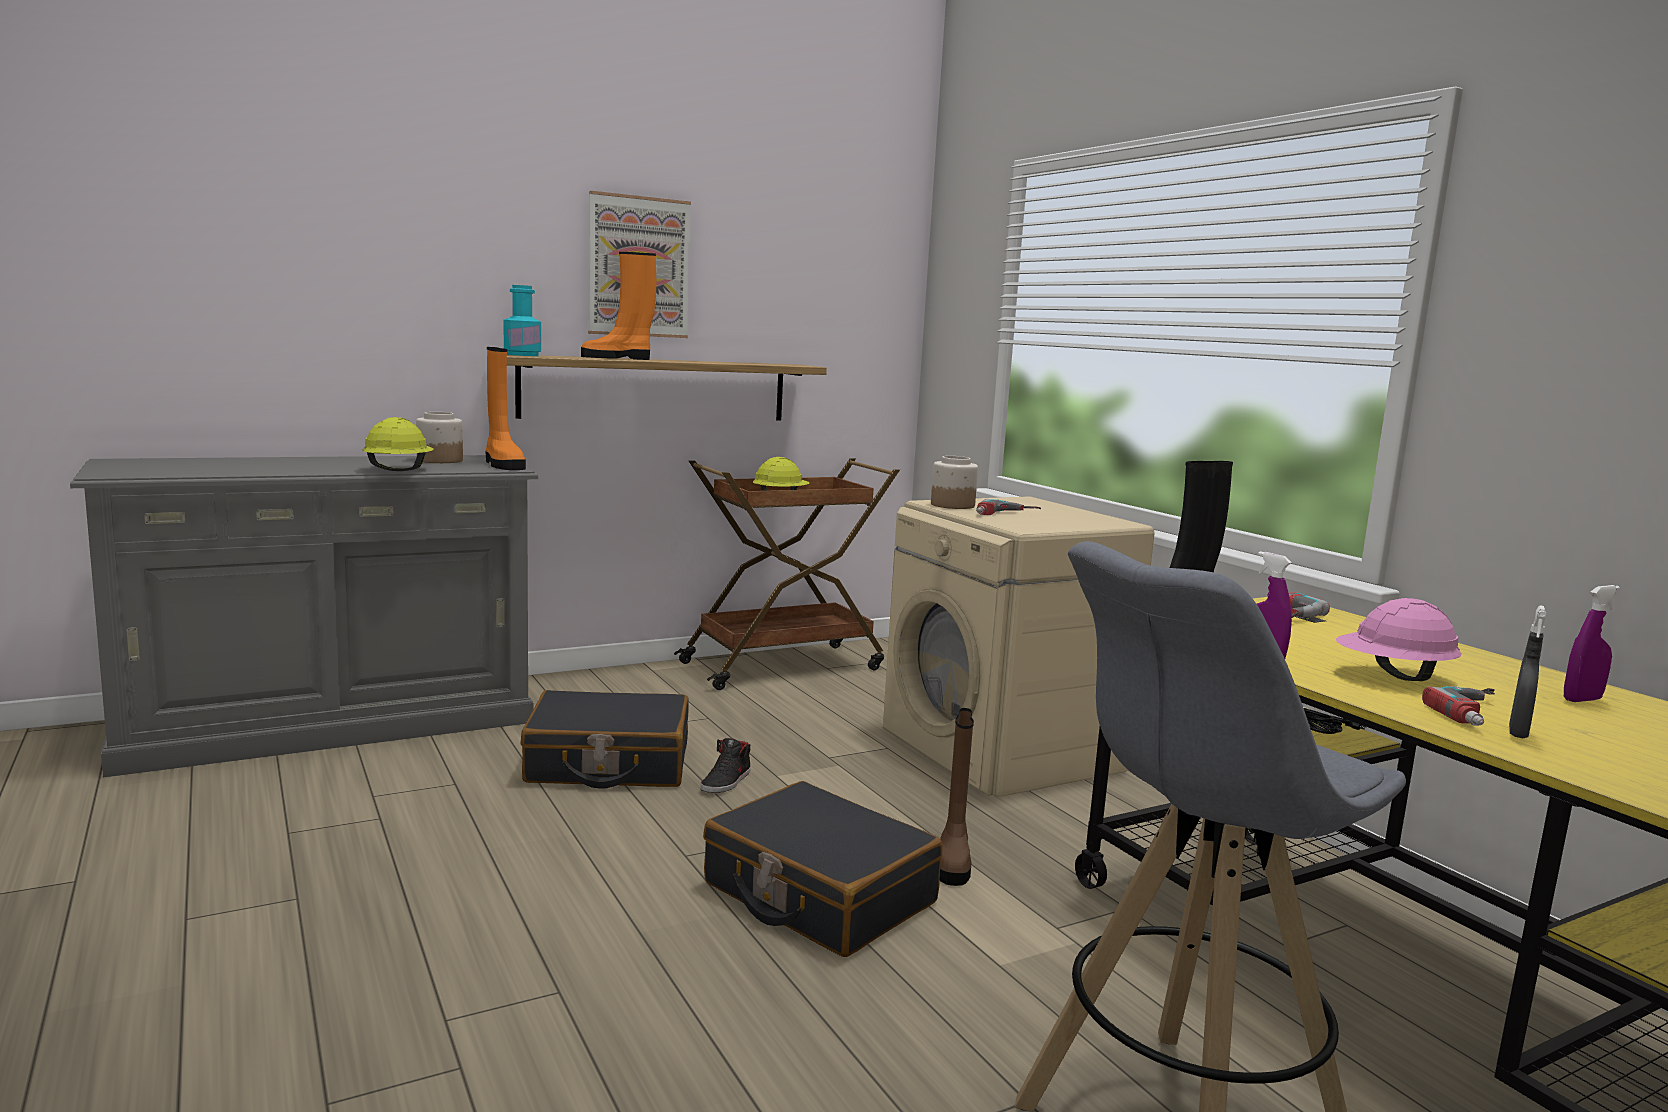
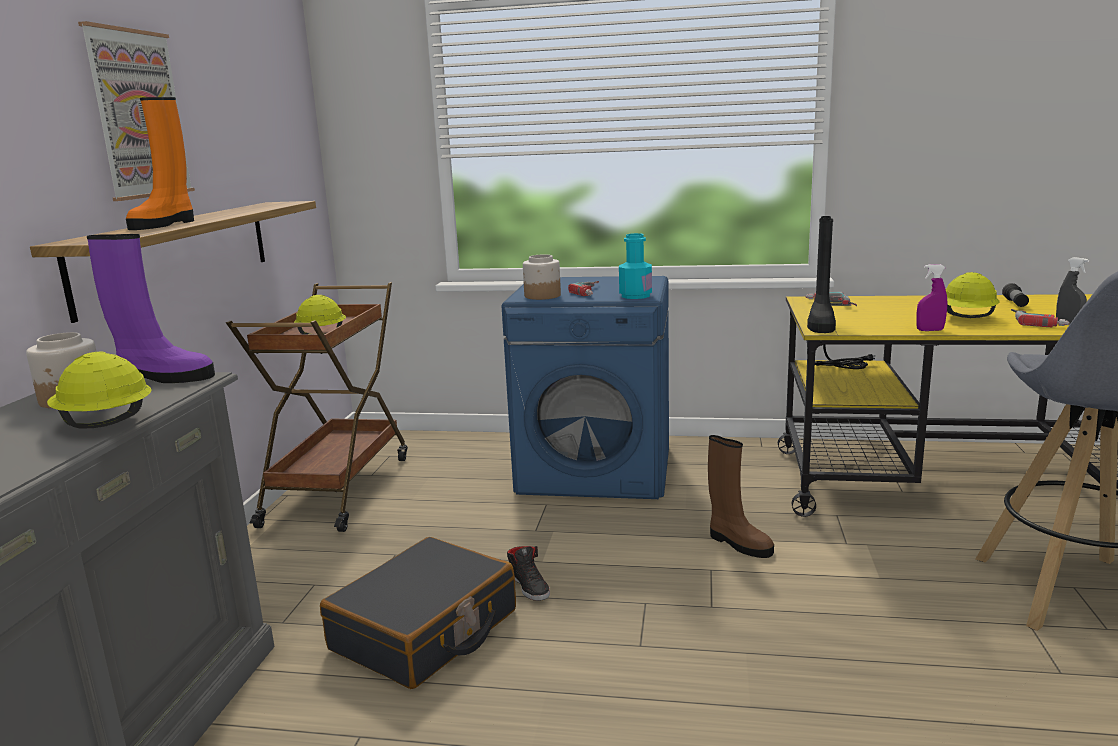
camera: 50 degrees left, 5 degrees up
orange boot [485,347,526,470] -> purple boot [87,234,215,383]
turquoise bottle [503,285,541,356] -> turquoise bottle moved to [619,233,652,299]
black suitcase [703,781,942,957] -> none
beige washing machine [883,496,1155,797] -> blue washing machine [502,276,669,499]
pink hard hat [1336,598,1462,681] -> yellow hard hat [946,272,1000,318]
purple spray bottle [1564,585,1620,702] -> flashlight [1002,283,1029,307]

